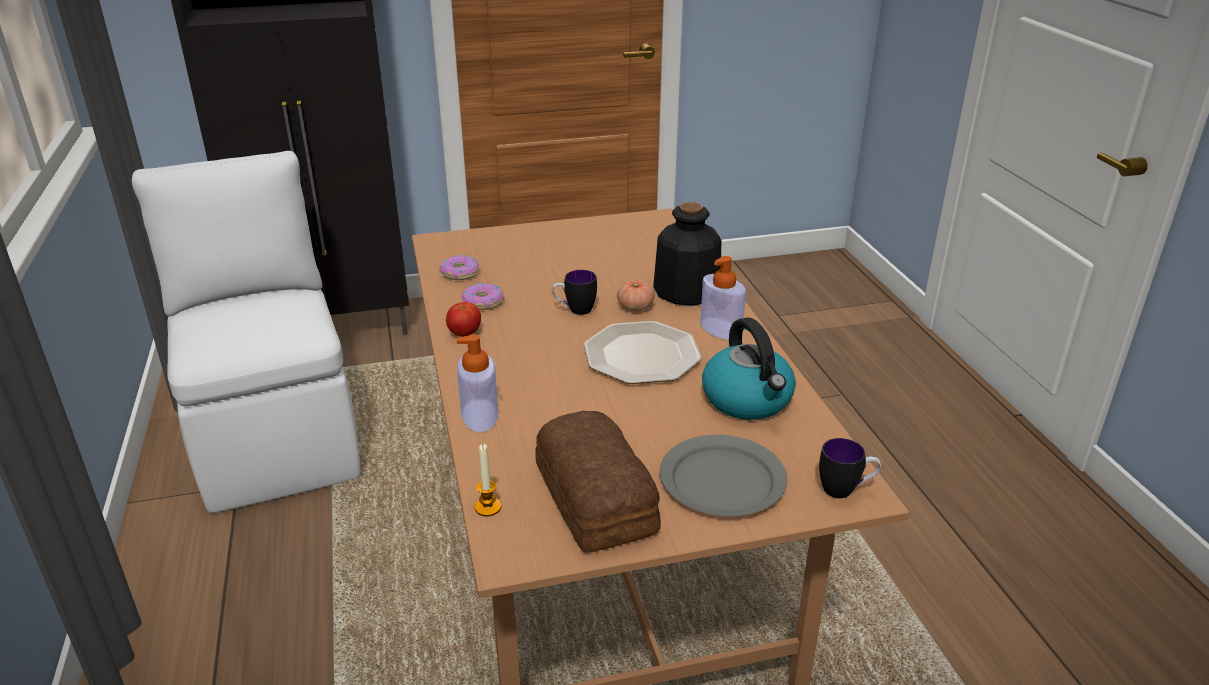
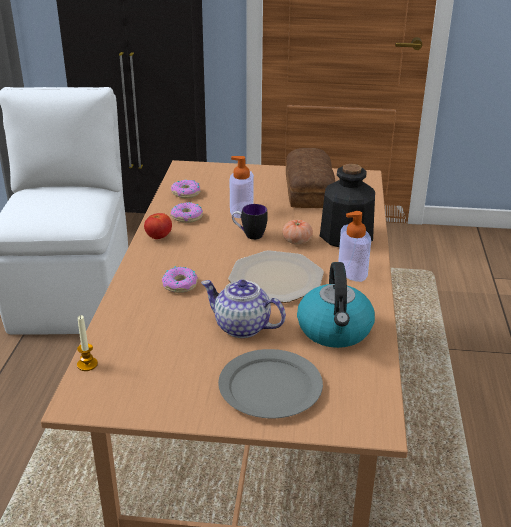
camera: 20 degrees right, 0 degrees up
soap dispenser [456,335,498,432] -> soap dispenser moved to [230,156,254,218]
bread [535,411,661,553] -> bread moved to [286,148,335,208]
mug [819,438,881,498] -> none
none -> donut [162,266,198,293]
none -> teapot [201,279,286,338]

